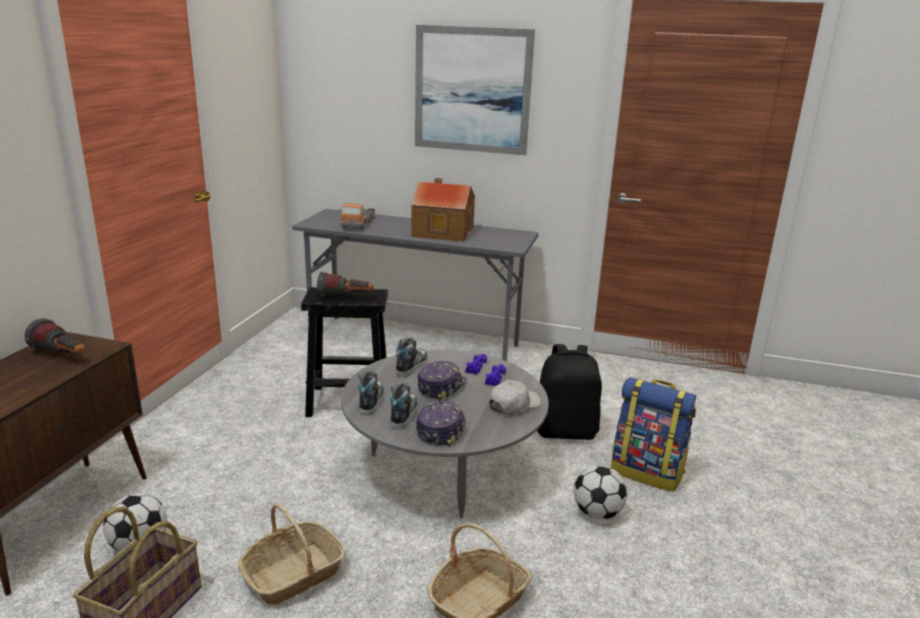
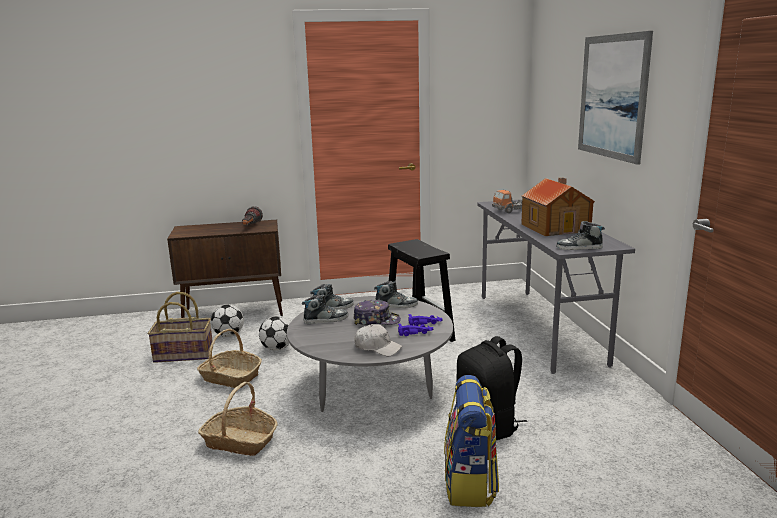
camera: 65 degrees right, 5 degrees down
flashlight [317,272,374,297] -> none
cap [416,400,466,447] -> none
football [574,465,627,520] -> football moved to [259,316,290,351]
none -> shoe [556,221,605,250]

